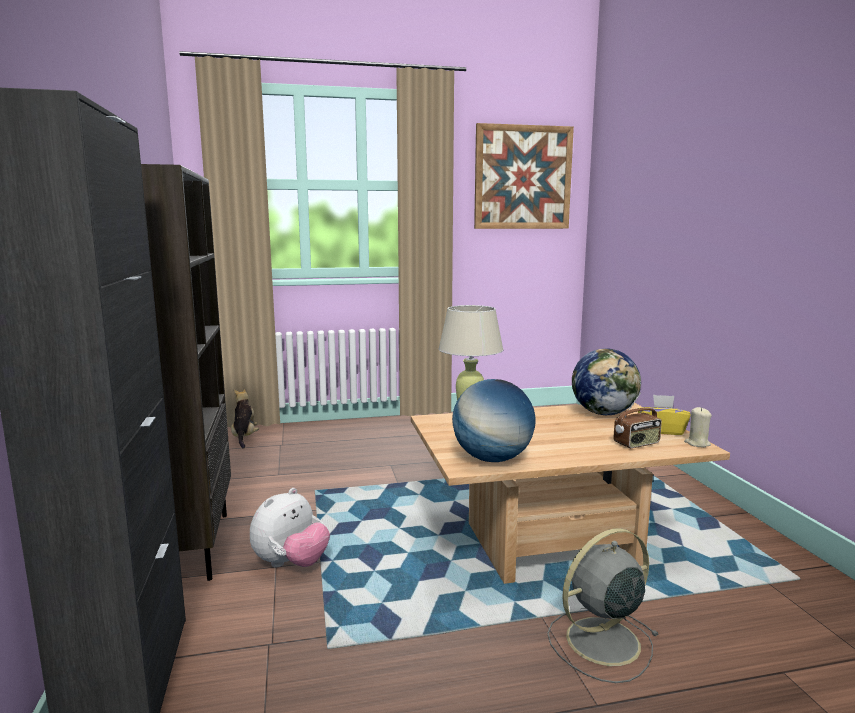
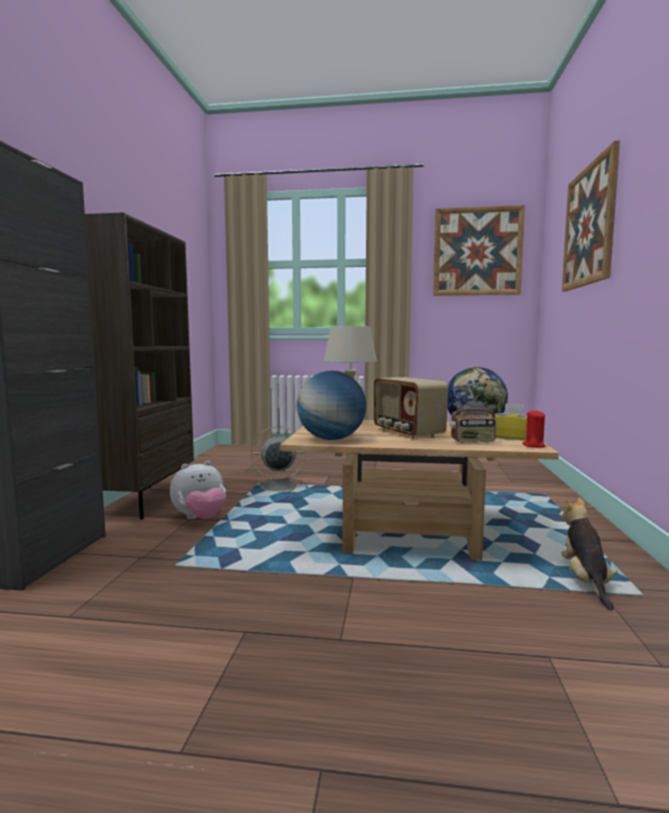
camera: 20 degrees right, 5 degrees down
plush toy [231,389,259,449] -> plush toy moved to [561,497,618,611]
grey fan [547,528,659,683] -> grey fan moved to [251,426,308,494]
beige candle [684,407,712,447] -> red candle [522,411,545,448]
none -> radio [374,377,448,439]
none -> picture [562,141,620,292]

